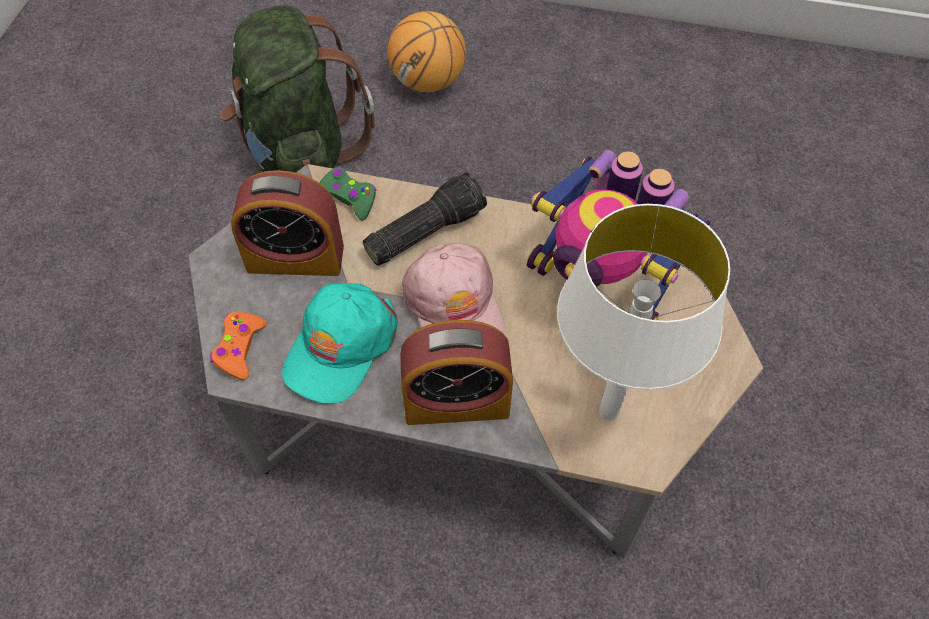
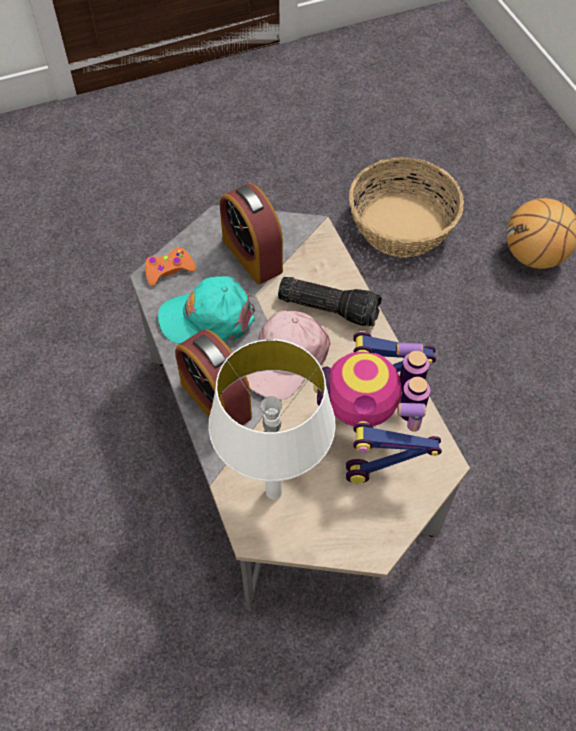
camera: 55 degrees right, 0 degrees up
green backpack [220,5,375,173] -> basket [349,157,464,257]
green game controller [319,167,376,220] -> none

